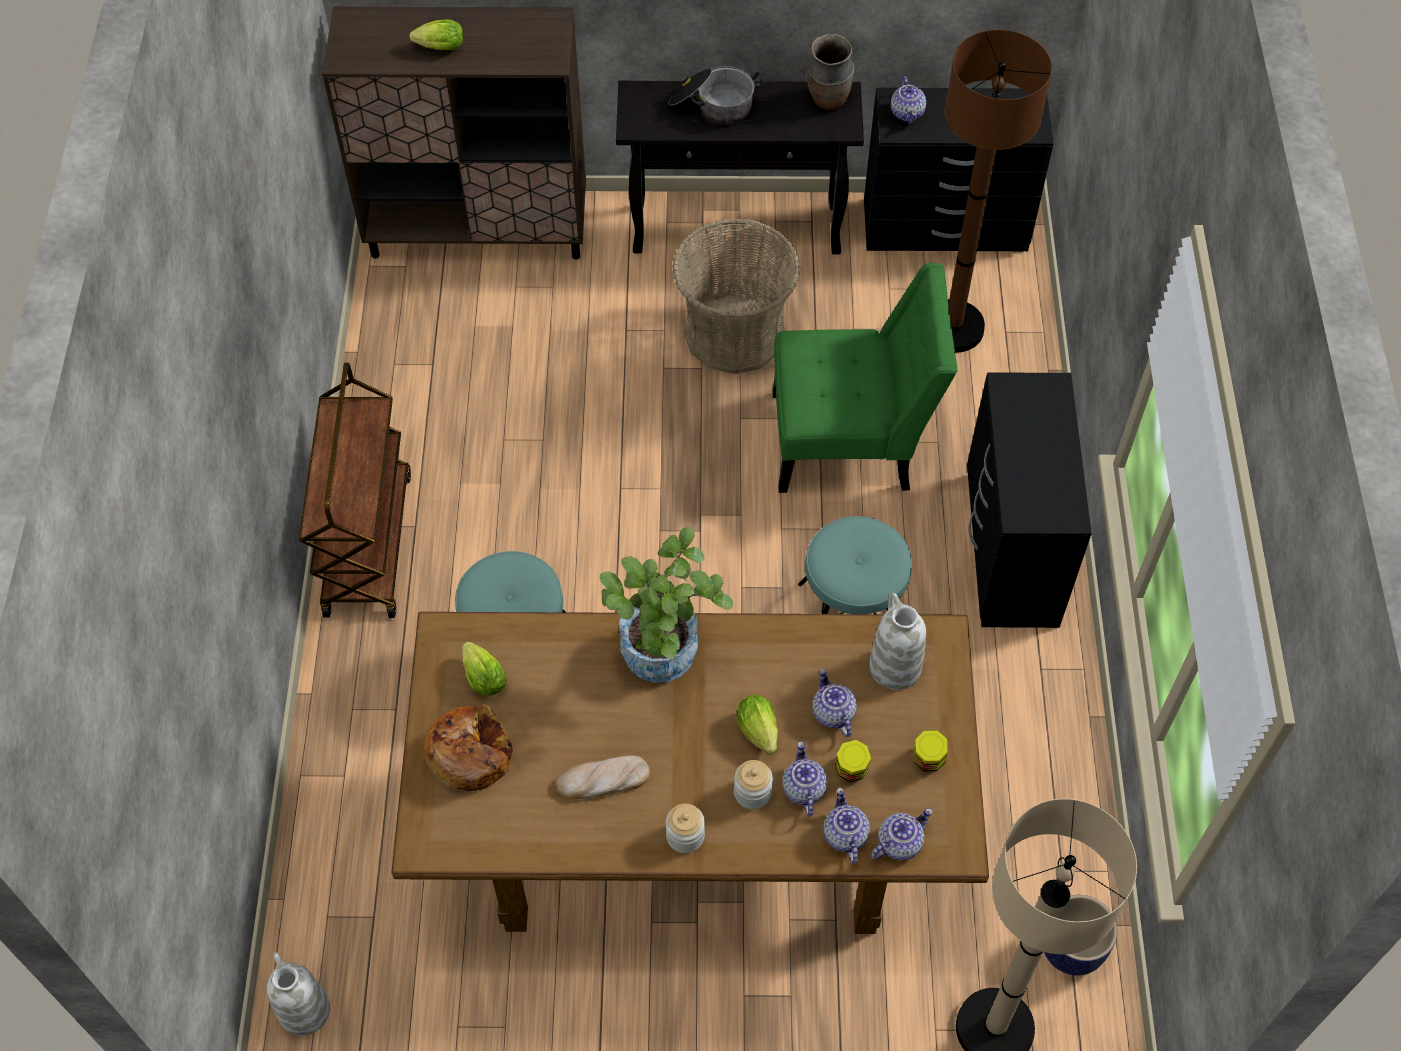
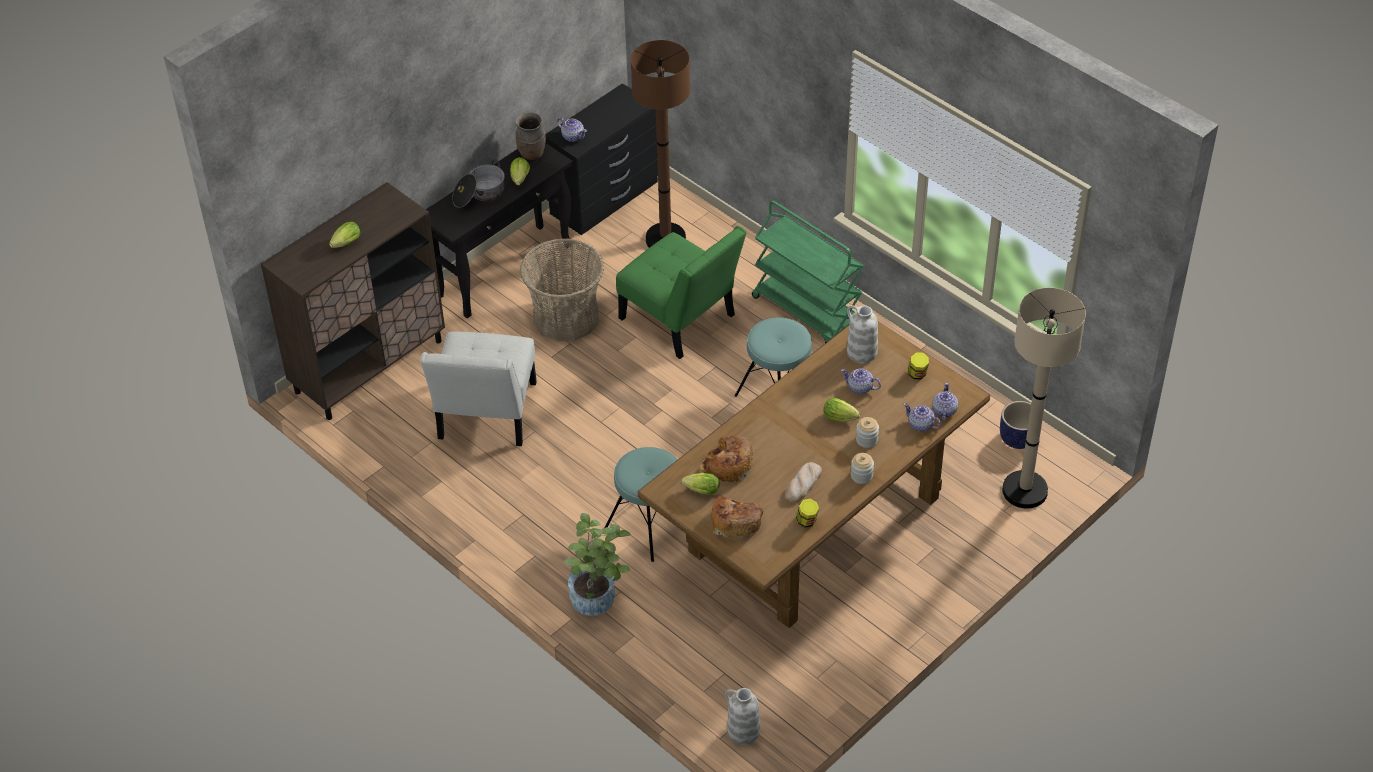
camera: 45 degrees left, 10 degrees down
brown cart [299,363,411,618] -> none
potted plant [599,527,733,683] -> potted plant moved to [564,513,631,616]
green chair [773,263,957,493] -> green chair turned 90 degrees clockwise [616,226,747,359]
teapot [782,742,828,816] -> none
jar [835,740,871,782] -> jar moved to [796,499,819,528]
black dresser [967,372,1092,628] -> green cart [752,200,864,343]
none -> white chair [420,331,537,446]
none -> lettuce [510,157,530,185]
none -> bread [699,436,753,483]

